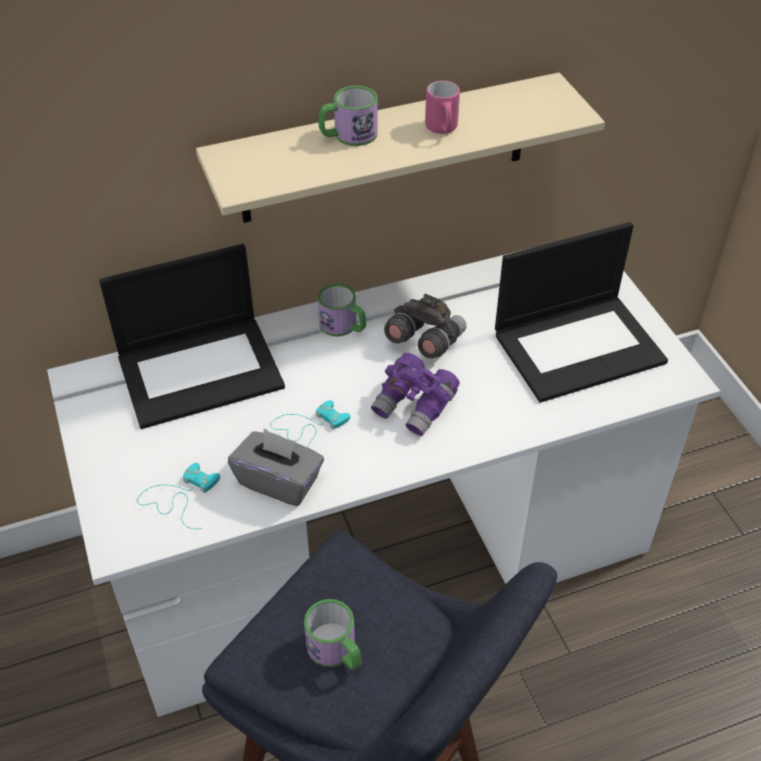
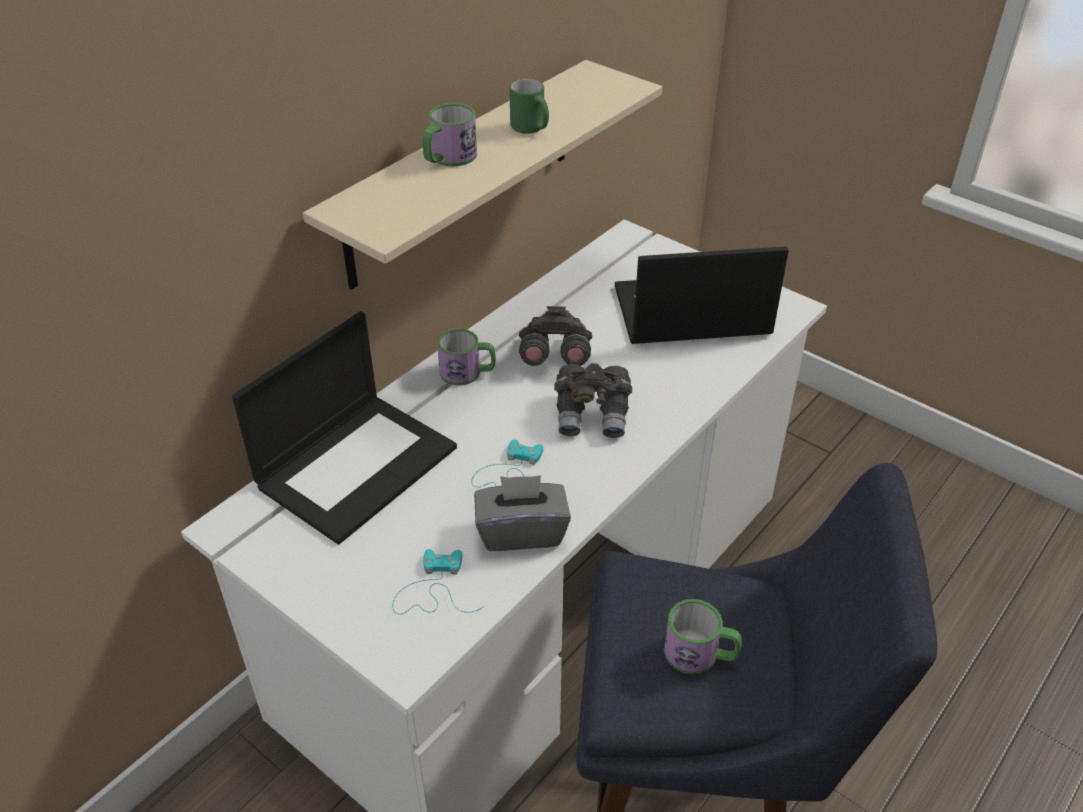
camera: 30 degrees left, 5 degrees down
purple binoculars [371,353,460,436] -> grey binoculars [554,363,632,438]
pink mug [425,81,460,134] -> green mug [509,79,549,134]
laptop [495,222,668,403] -> laptop turned 135 degrees counterclockwise [615,247,789,344]

